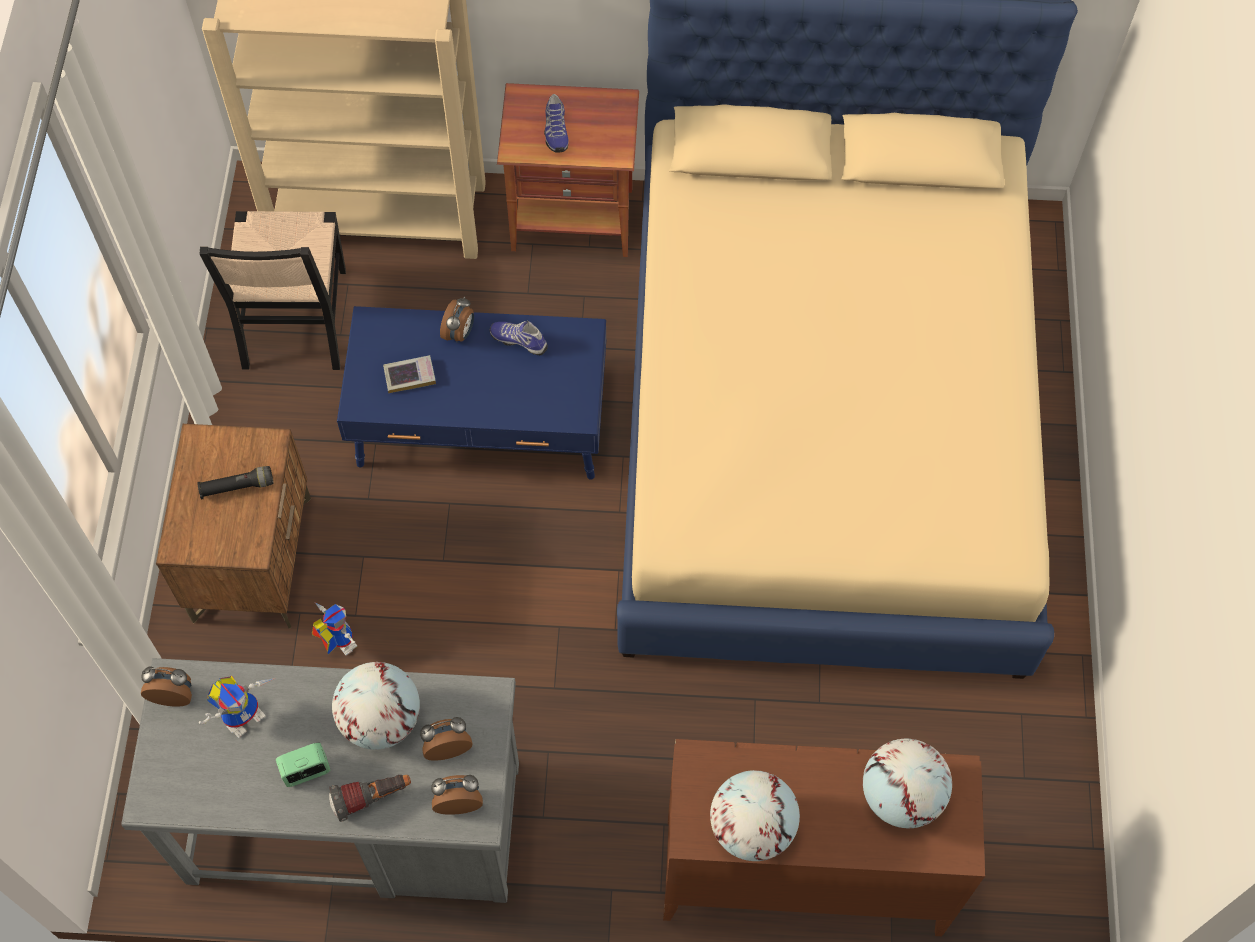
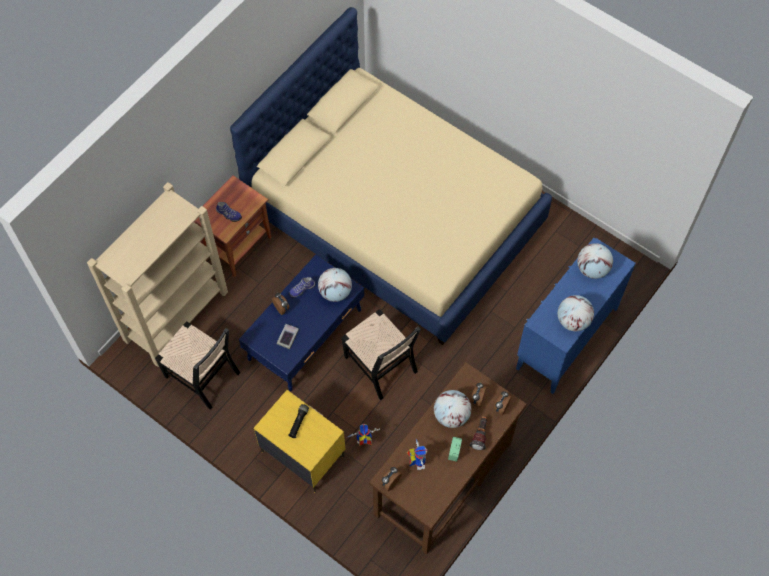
camera: 55 degrees left, 0 degrees up
grey desk [121,658,519,903] -> brown desk [369,362,527,554]
brown nightstand [156,424,311,629] -> yellow nightstand [254,390,345,492]
brown dresser [663,739,985,936] -> blue dresser [516,238,636,394]
none -> globe [318,268,352,302]
none -> chair [341,309,421,400]

